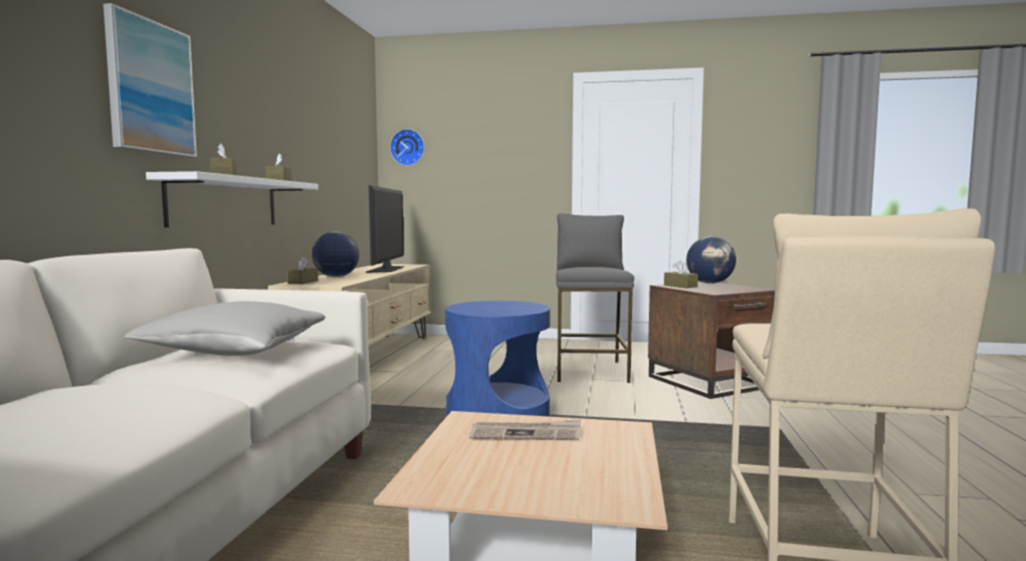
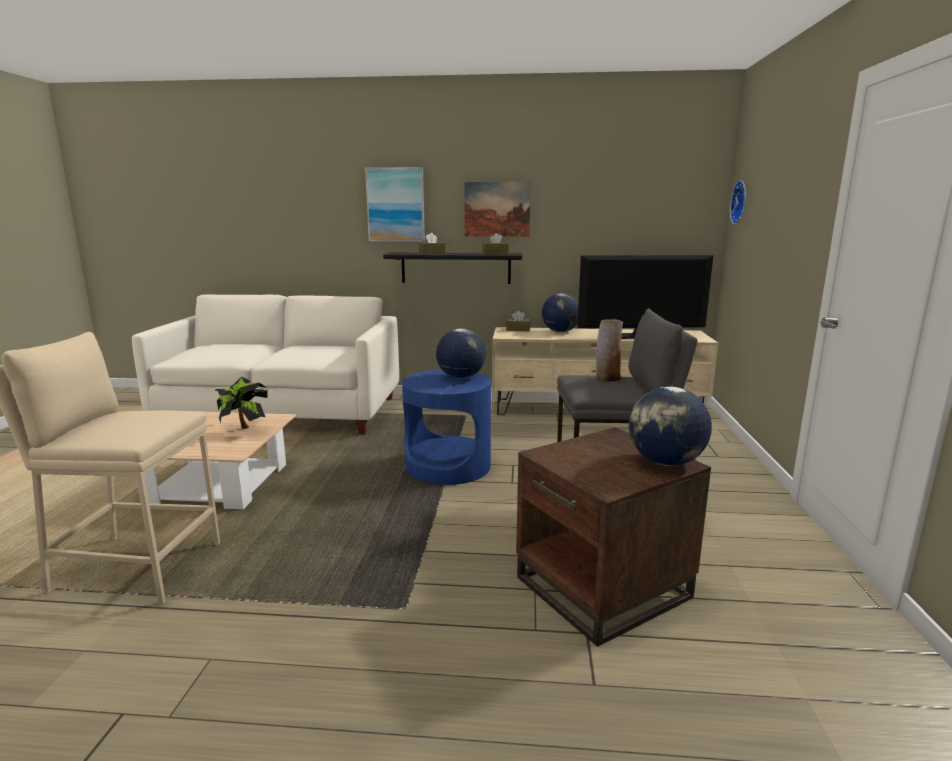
camera: 85 degrees right, 10 degrees up
grey pillow [124,301,325,356] -> none
white shelf [146,171,318,228] -> black shelf [383,253,522,284]
newspaper [469,419,581,440] -> potted plant [215,377,267,429]
brown tissue box [664,261,698,288] -> none
none -> globe [436,328,486,379]
none -> picture [464,182,531,237]
none -> vase [596,319,623,382]

